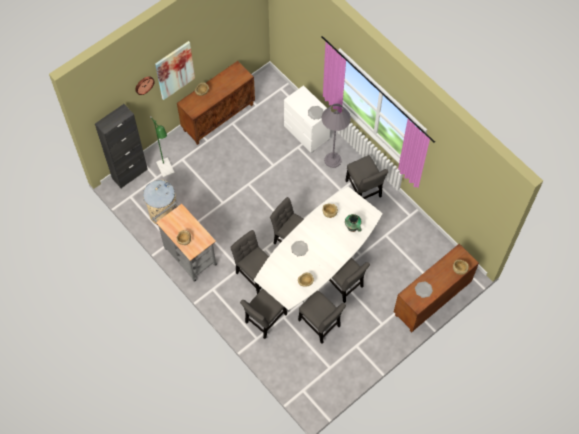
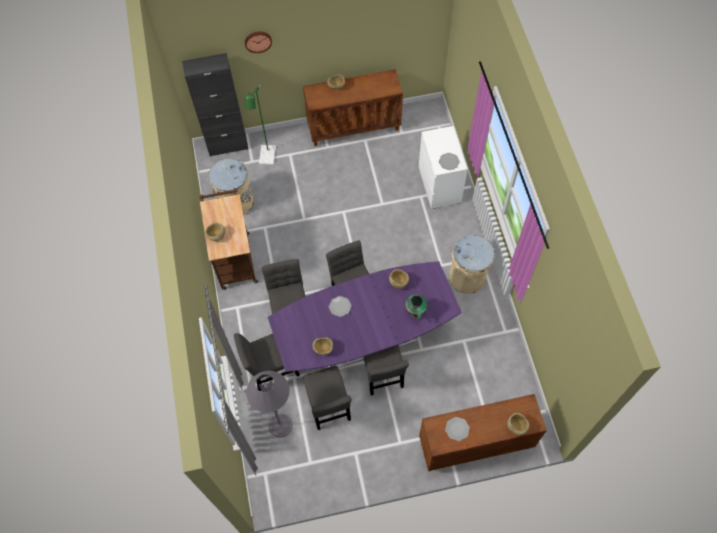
camera: 30 degrees right, 0 degrees up
grey cart [152,201,217,282] -> brown cart [199,188,258,290]
picture [155,41,195,100] -> none
white dining table [254,186,383,310] -> purple dining table [268,261,462,372]
grey floor lamp [322,104,351,168] -> grey floor lamp moved to [246,371,292,437]
grey chair [345,155,388,199] -> beige trash can [449,235,495,294]

